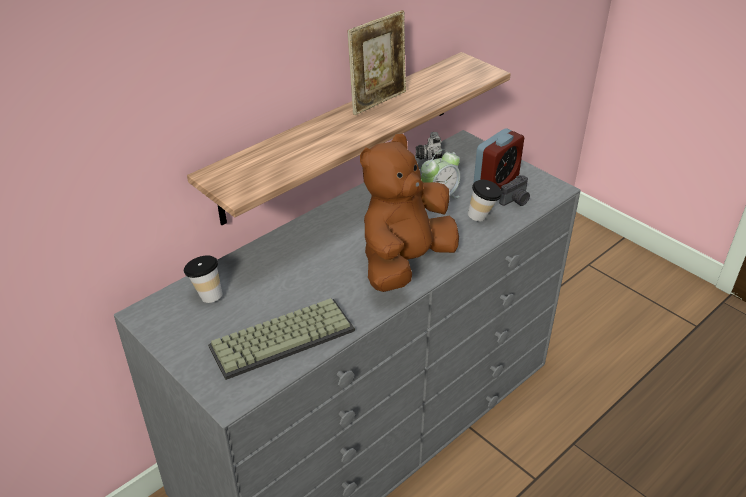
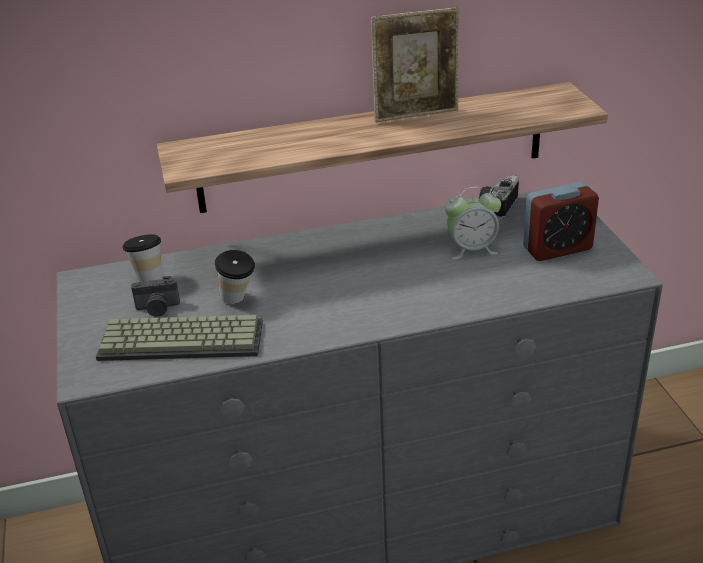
camera: 30 degrees right, 5 degrees down
brown plush toy [360,134,459,292] -> none
cup [468,180,502,222] -> cup moved to [215,250,255,304]
camera [499,175,530,206] -> camera moved to [131,276,180,316]

